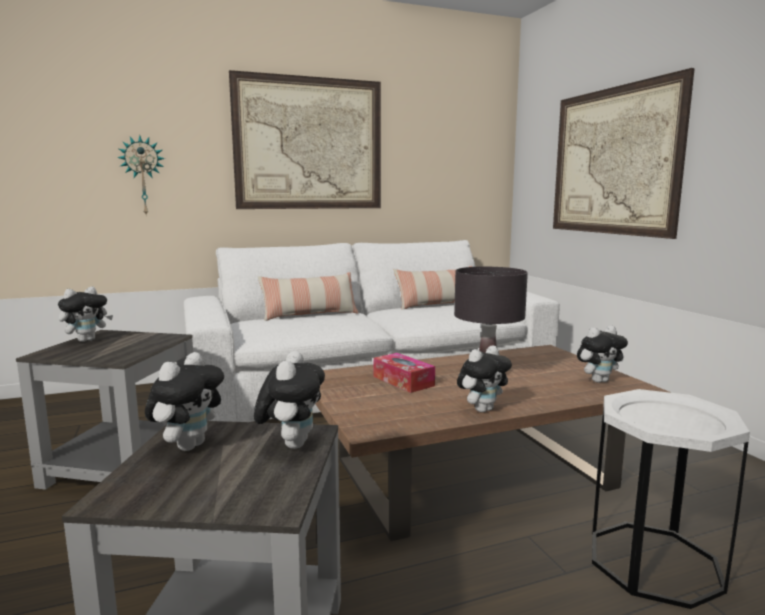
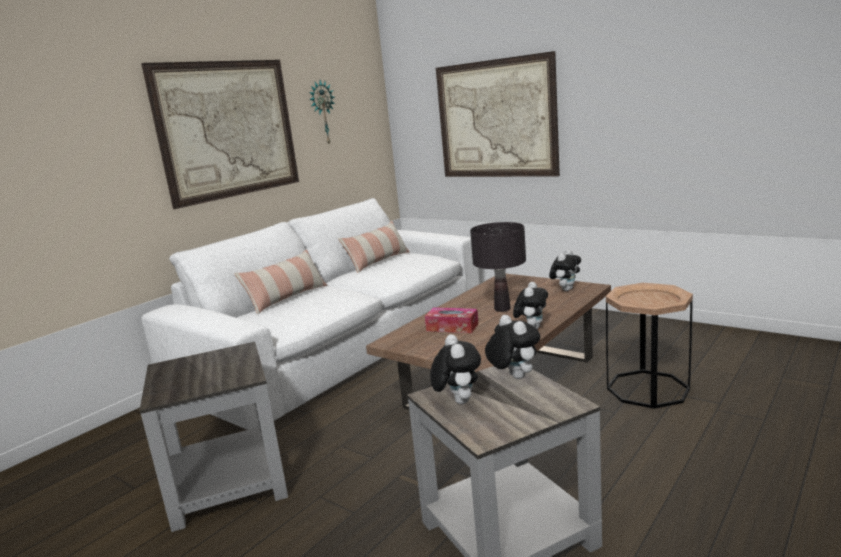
camera: 30 degrees left, 5 degrees up
plush toy [58,287,113,342] -> none
wall clock [117,135,165,217] -> wall clock moved to [309,80,335,144]
white side table [592,389,750,609] -> brown side table [606,283,693,409]

